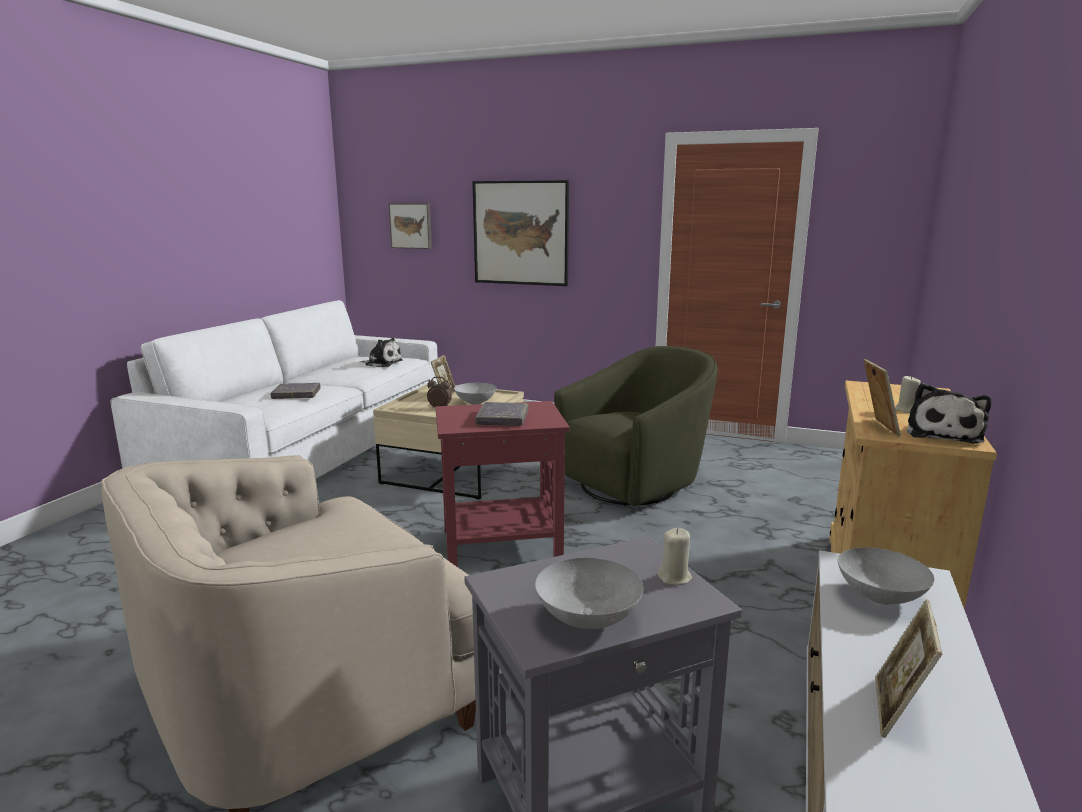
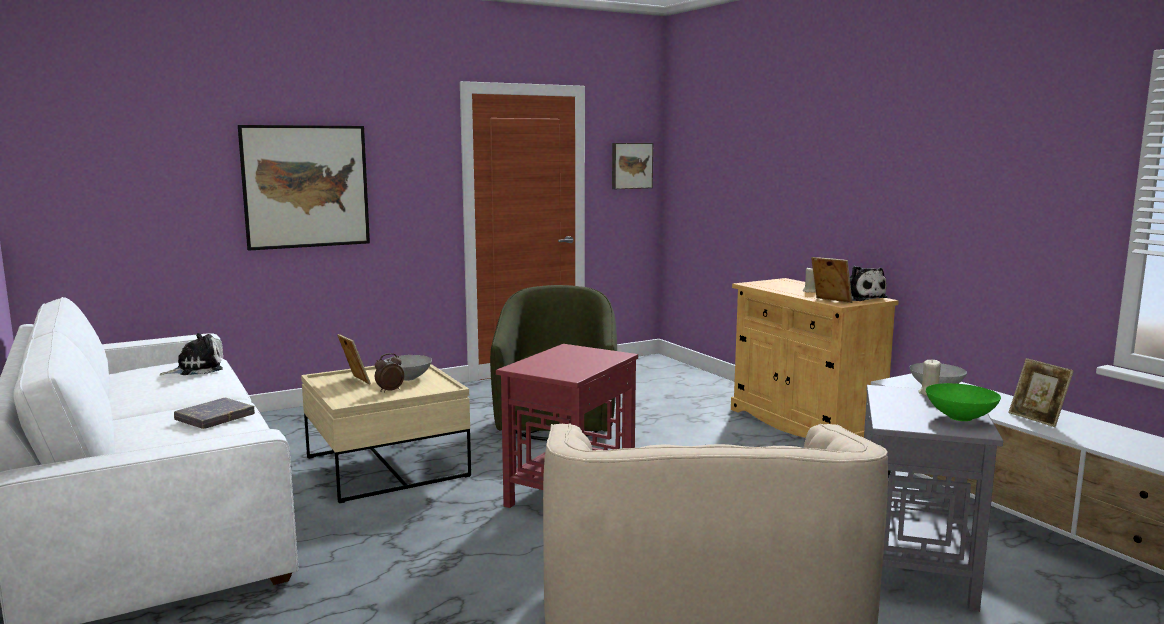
camera: 50 degrees left, 5 degrees down
picture [389,203,432,249] -> picture moved to [612,143,653,189]
grey book [475,402,528,426] -> none
grey bowl [535,558,643,629] -> green bowl [926,383,1001,421]

